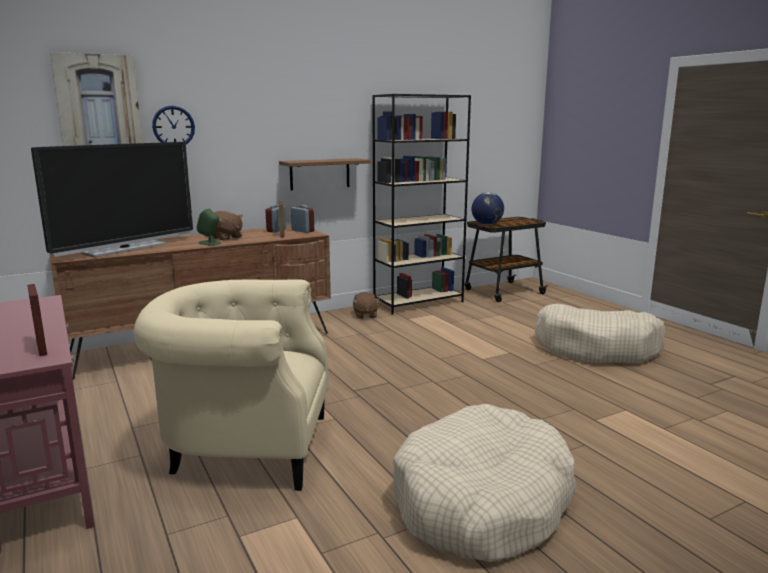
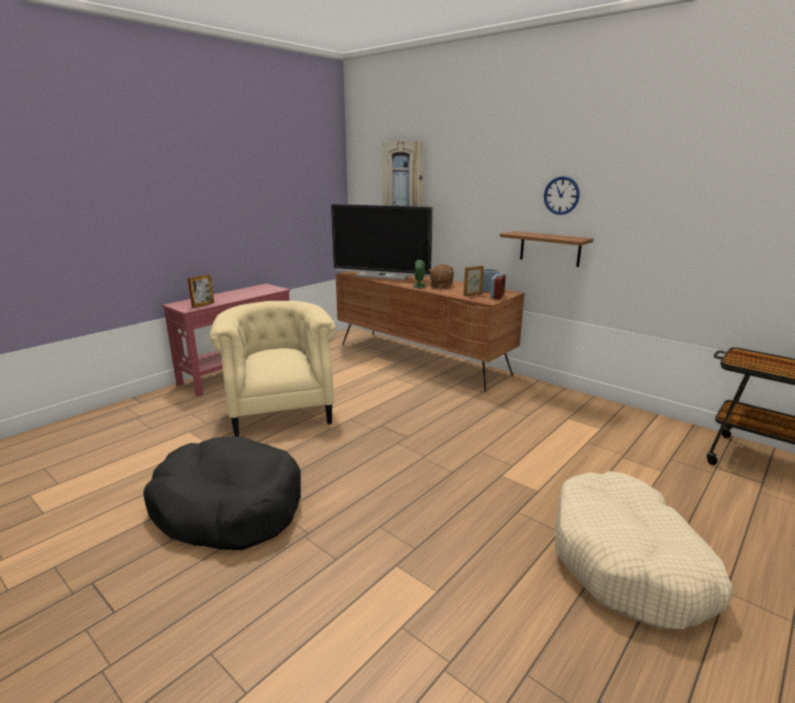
camera: 70 degrees right, 5 degrees up
wall clock [152,106,195,144] -> wall clock moved to [544,176,580,215]
brown plush toy [353,292,379,319] -> none
beige bookcase [372,94,471,315] -> none
beige dog bed [393,404,576,562] -> black dog bed [143,436,301,550]
globe [472,192,504,225] -> none

